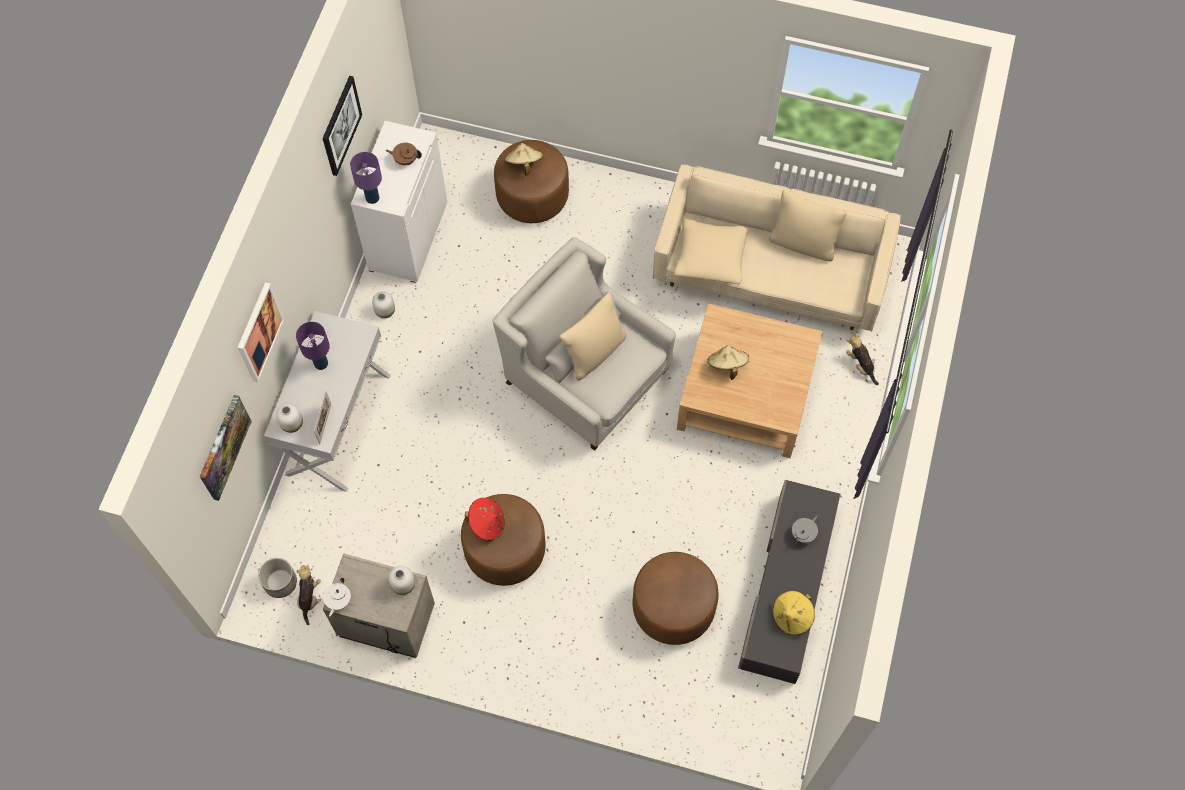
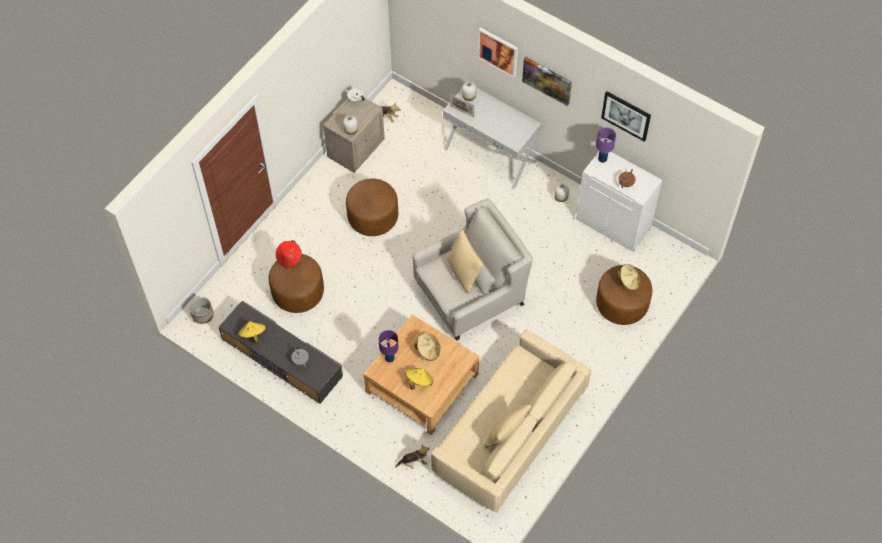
camera: 110 degrees right, 5 degrees down
picture [200,395,252,501] -> picture moved to [522,57,572,106]
planter [258,558,297,598] -> planter moved to [189,297,214,324]
purple table lamp [296,322,330,370] -> purple table lamp moved to [378,330,399,363]
red hat [465,498,505,541] -> red hat moved to [276,240,302,269]
beige pillow [674,218,748,284] -> none
none -> yellow hat [406,368,433,389]

